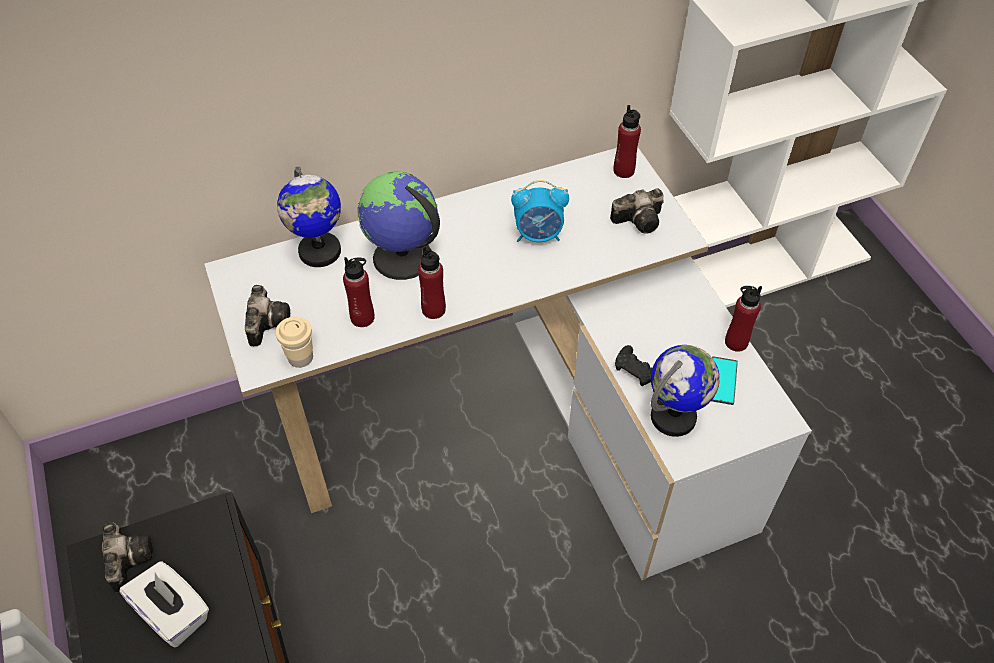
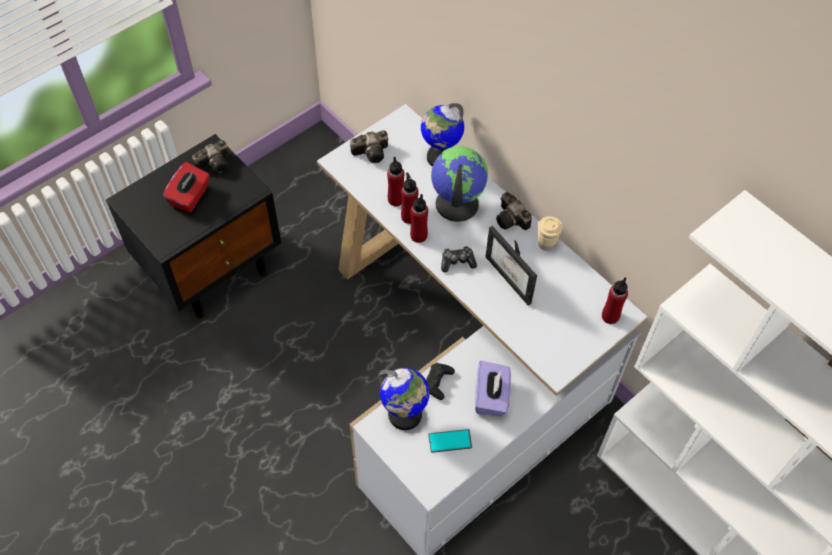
camera: 70 degrees right, 5 degrees up
white tissue box [119,561,209,647] -> red tissue box [163,162,210,212]
beige cup [275,316,313,368] -> beige cup moved to [538,216,562,251]
alarm clock [511,180,569,242] -> picture frame [485,226,537,306]
camera [610,188,664,234] -> camera moved to [496,192,532,230]
red bottle [725,286,762,352] -> red bottle moved to [401,172,419,224]
none -> game controller [441,246,477,272]
none -> purple tissue box [475,360,511,416]

